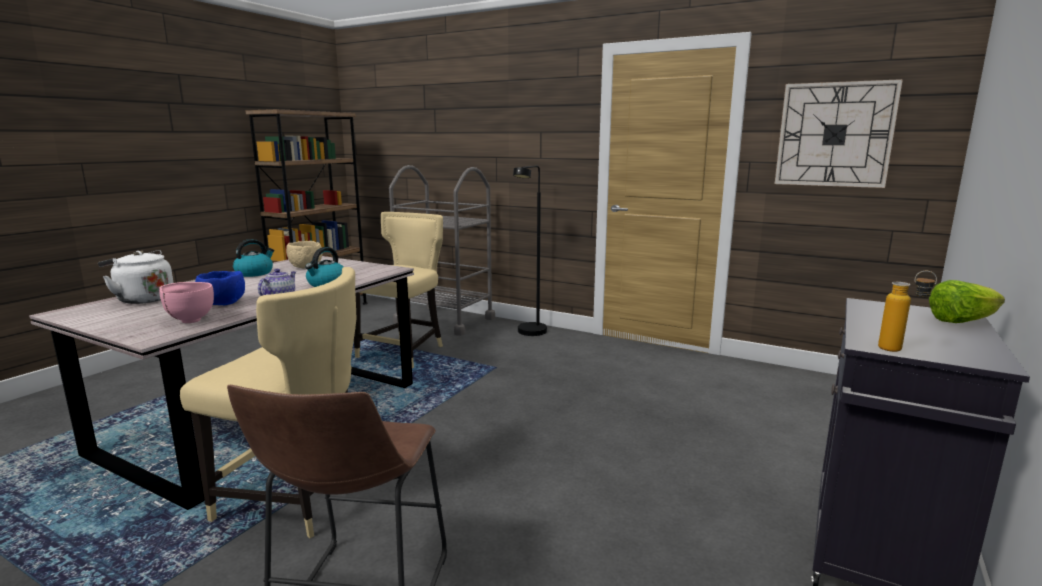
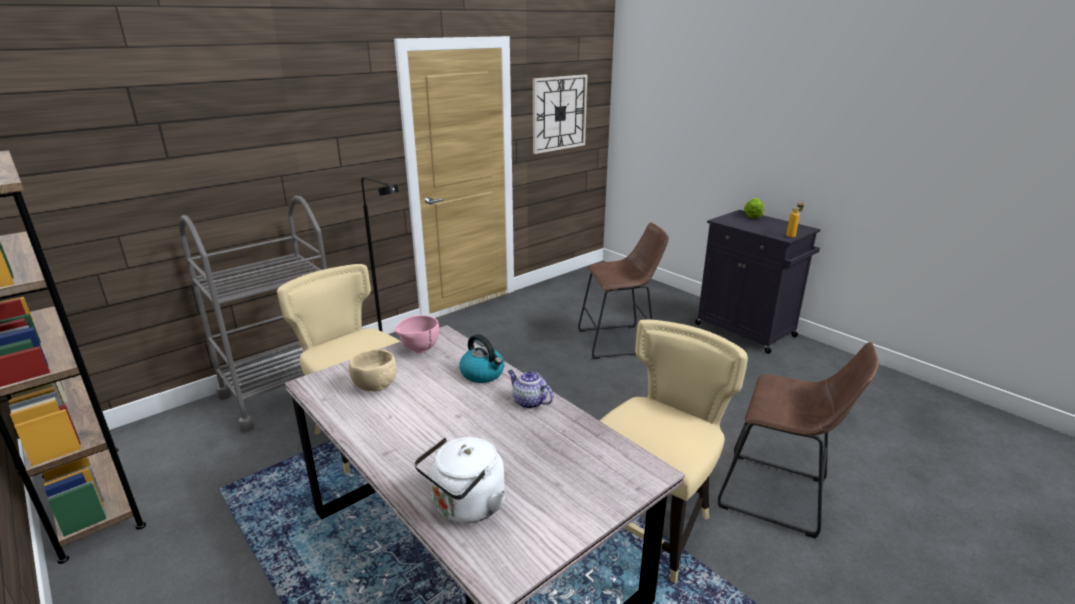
camera: 70 degrees left, 10 degrees up
pink bowl [160,282,214,323] -> pink bowl moved to [395,315,439,353]
blue bowl [195,271,245,305] -> none
kettle [233,239,275,277] -> none
none -> brown stool [578,222,669,359]

